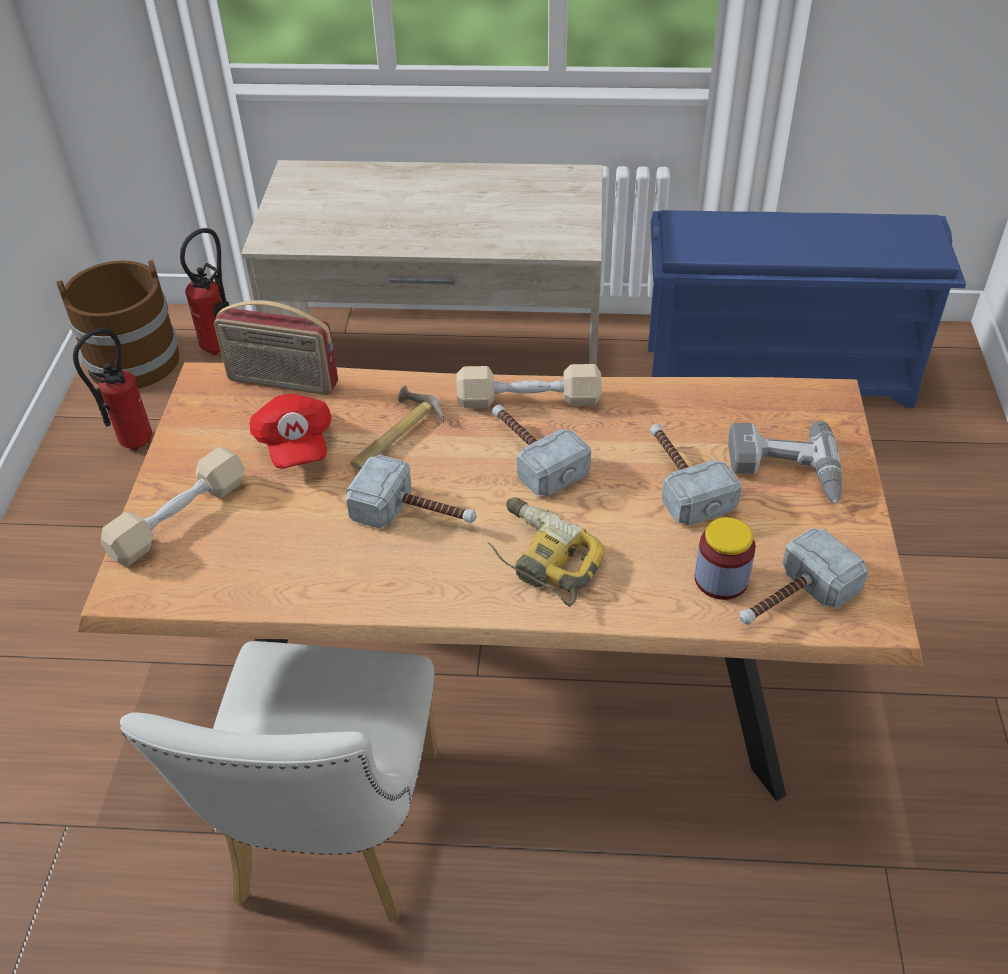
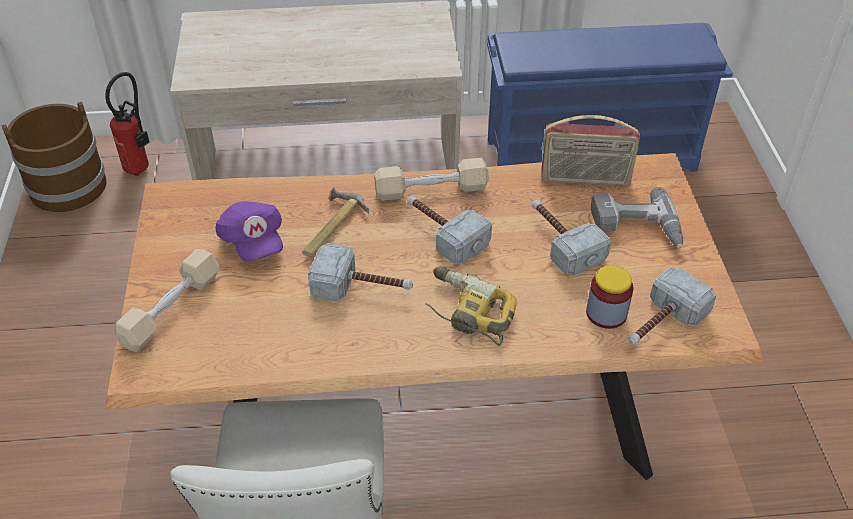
camera: 10 degrees left, 0 degrees up
fire extinguisher [73,328,152,451] -> none
radio [214,300,338,395] -> radio moved to [541,115,640,186]
red cap [250,394,331,469] -> purple cap [215,201,283,262]

